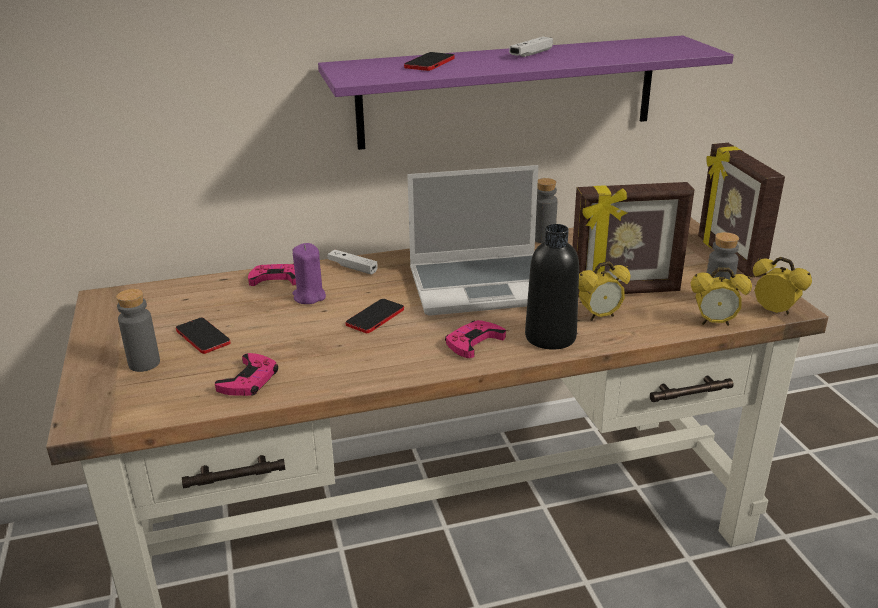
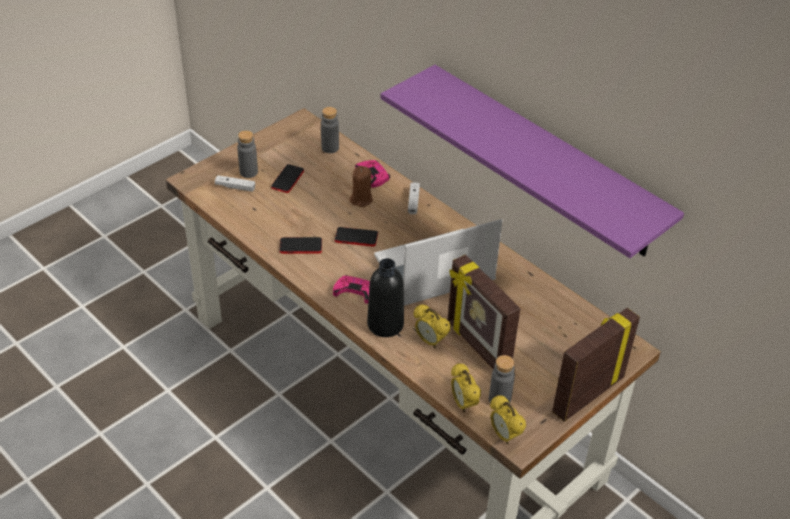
camera: 60 degrees right, 15 degrees up
pink game controller [215,353,278,396] -> none
purple candle [292,243,326,304] -> brown candle [349,166,373,207]
phone [404,52,455,71] -> phone moved to [279,237,322,254]
laptop [407,165,538,316] -> laptop turned 105 degrees clockwise [374,219,502,306]
white game controller [509,37,553,57] -> white game controller moved to [215,175,255,192]
grey bottle [535,178,558,243] -> grey bottle moved to [321,107,339,153]
alarm clock [753,257,812,314] -> alarm clock turned 135 degrees clockwise [490,395,526,445]

